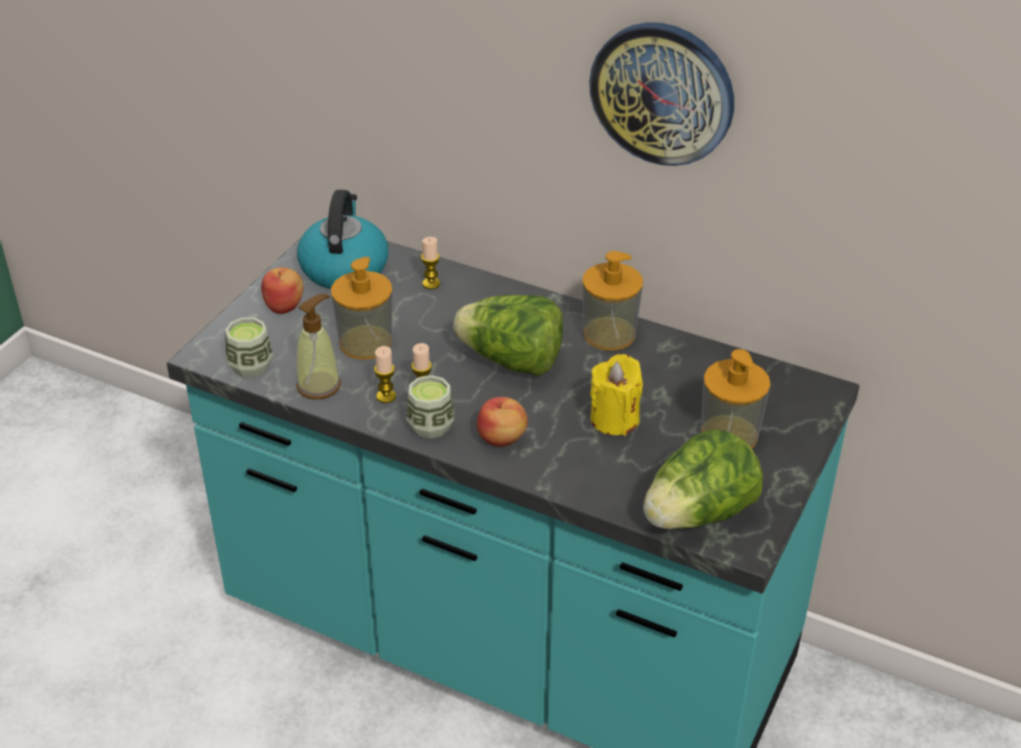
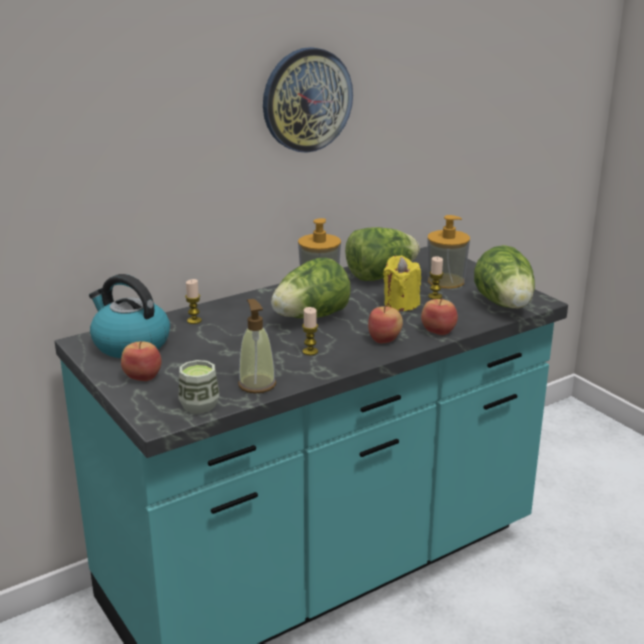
camera: 60 degrees left, 15 degrees down
soap dispenser [331,257,392,360] -> none
candle [374,346,396,403] -> candle moved to [428,256,444,299]
cup [406,375,454,439] -> none
none -> lettuce [345,227,420,281]
none -> apple [421,299,458,335]

